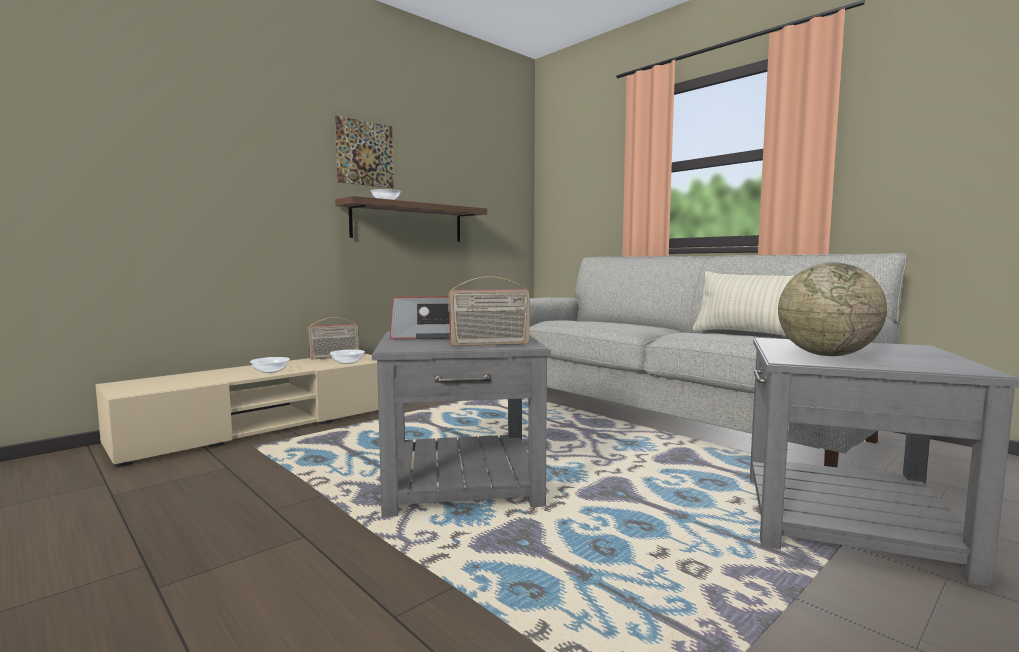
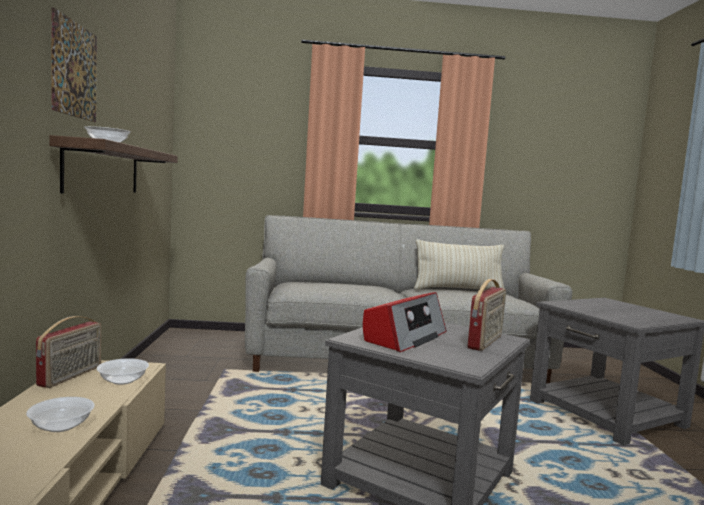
camera: 50 degrees left, 0 degrees up
globe [778,262,887,356] -> none

